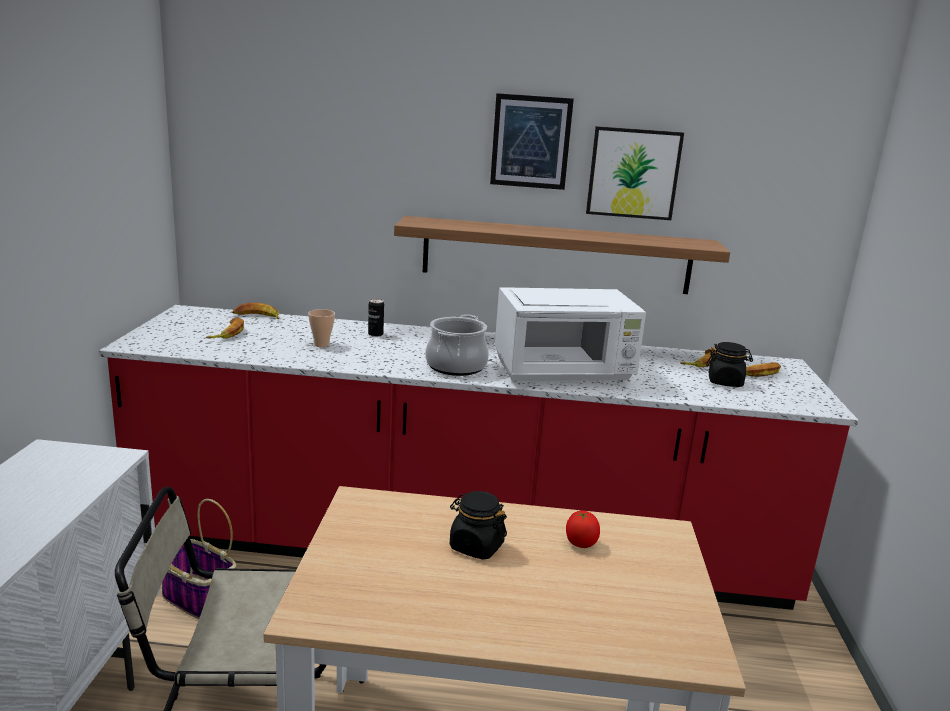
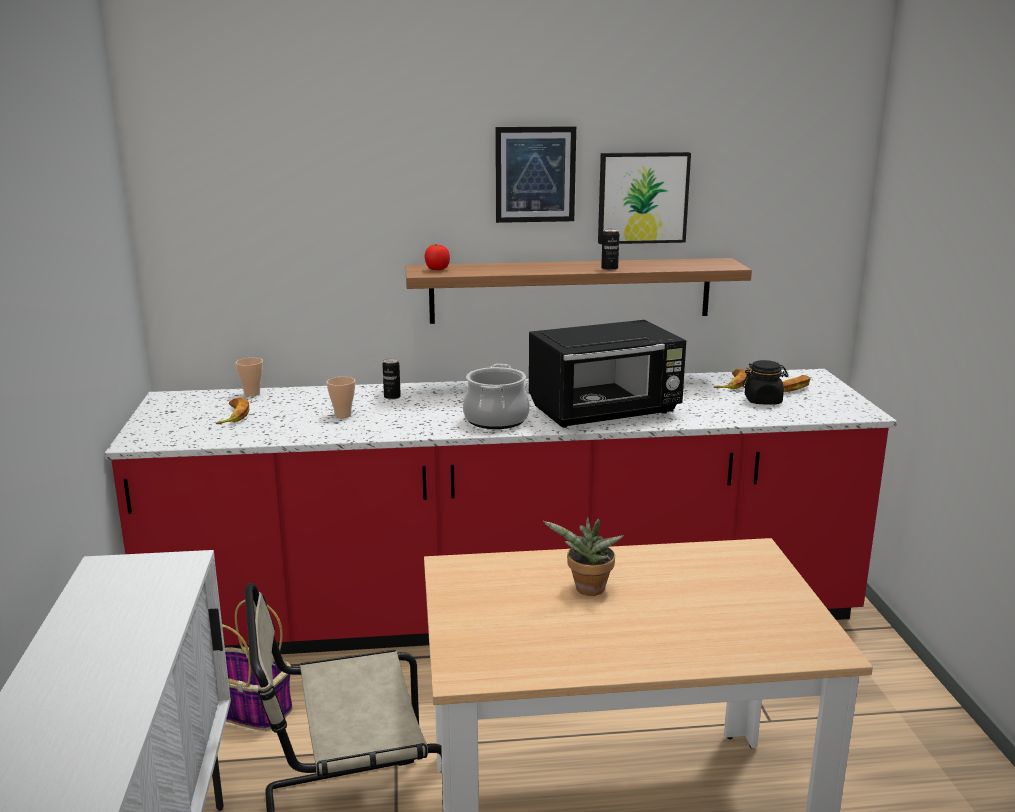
camera: 10 degrees left, 0 degrees up
banana [232,303,280,319] -> cup [235,358,263,397]
black jar [450,491,507,560] -> potted plant [543,517,624,596]
white microwave [495,287,646,382] -> black microwave [529,320,686,428]
tomato [566,510,600,548] -> tomato moved to [425,244,450,270]
none -> can [601,229,619,270]

